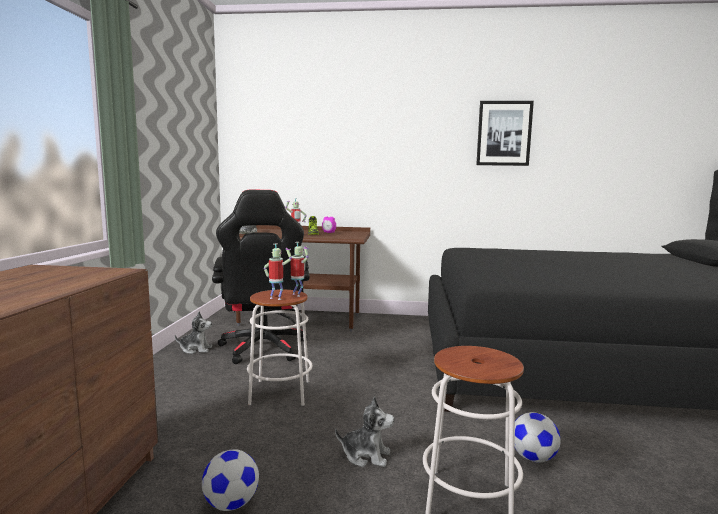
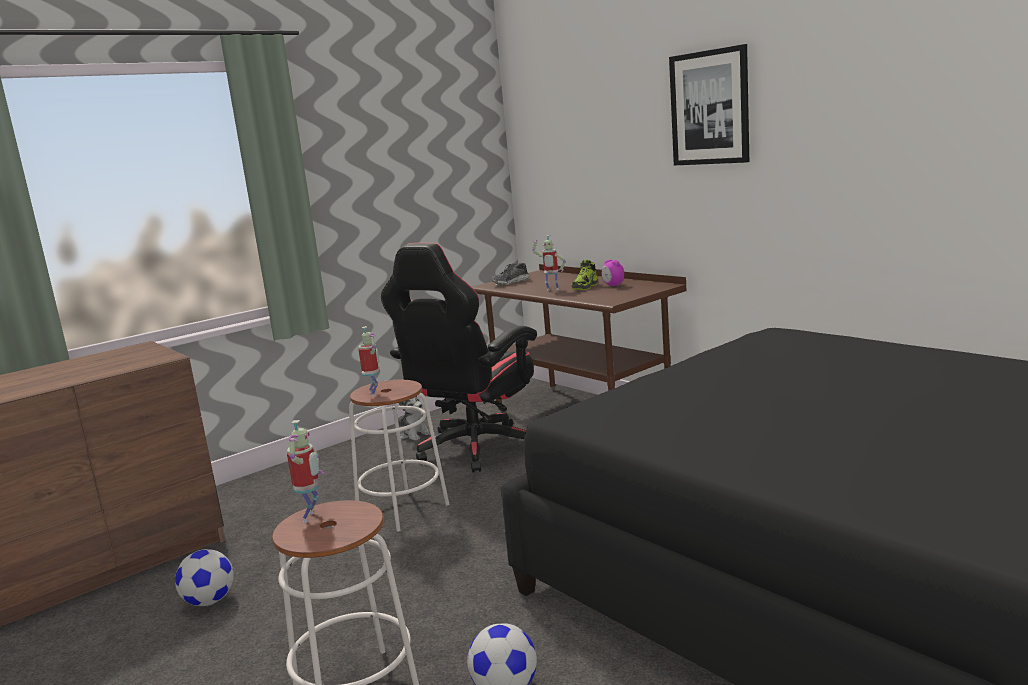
camera: 45 degrees right, 5 degrees up
toy robot [291,242,309,297] -> toy robot moved to [287,420,324,523]
plush toy [335,396,394,467] -> none
picture [476,101,534,166] -> picture moved to [669,44,749,166]

